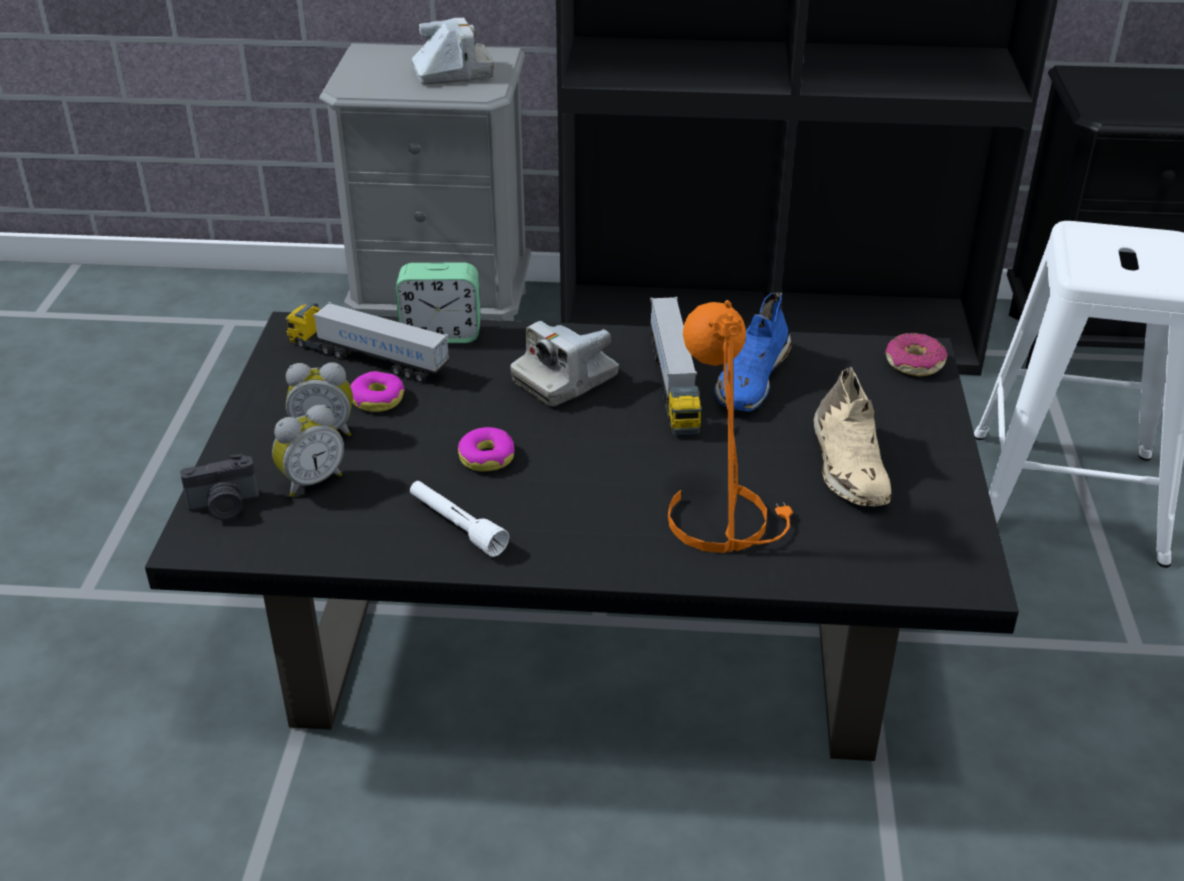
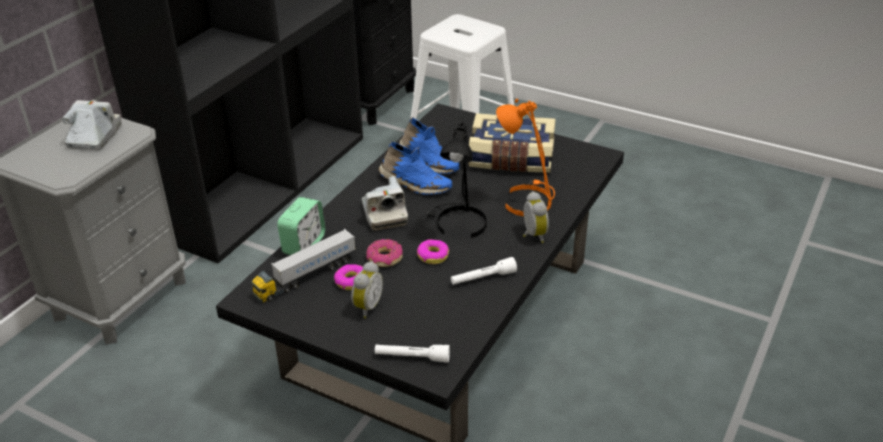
camera: 65 degrees left, 0 degrees up
camera [180,454,259,520] -> white flashlight [375,345,450,363]
alarm clock [272,405,344,497] -> alarm clock moved to [523,191,549,243]
toy truck [650,297,702,436] -> blue shoe [378,141,452,195]
beige shoe [813,367,891,506] -> book [468,113,556,172]
donut [885,333,948,376] -> donut moved to [366,239,403,267]
none -> black table lamp [426,122,487,238]

